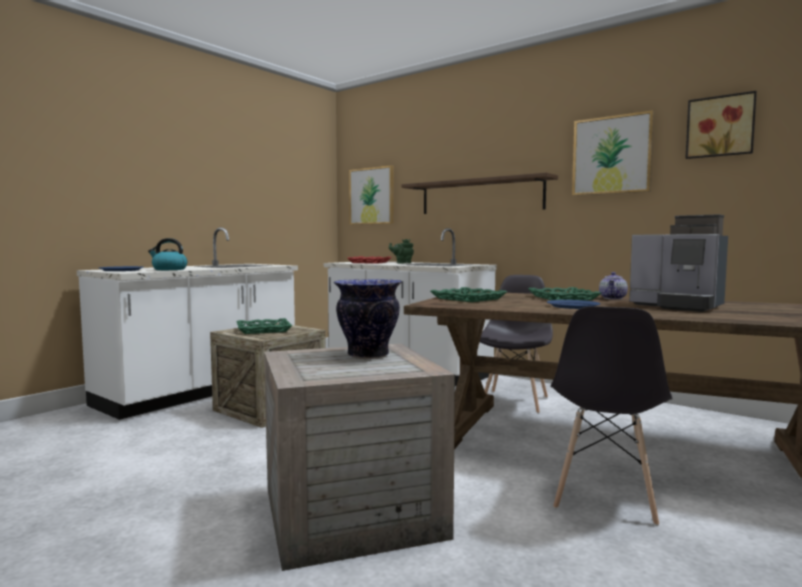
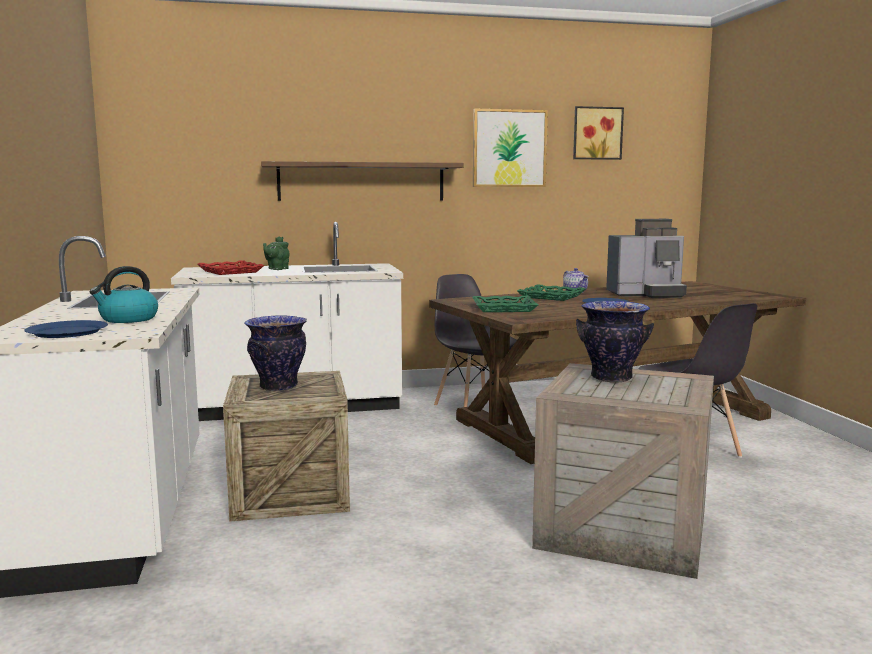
camera: 50 degrees left, 5 degrees up
green tray [236,318,292,334] -> vase [244,315,307,391]
picture [349,165,394,225] -> none

